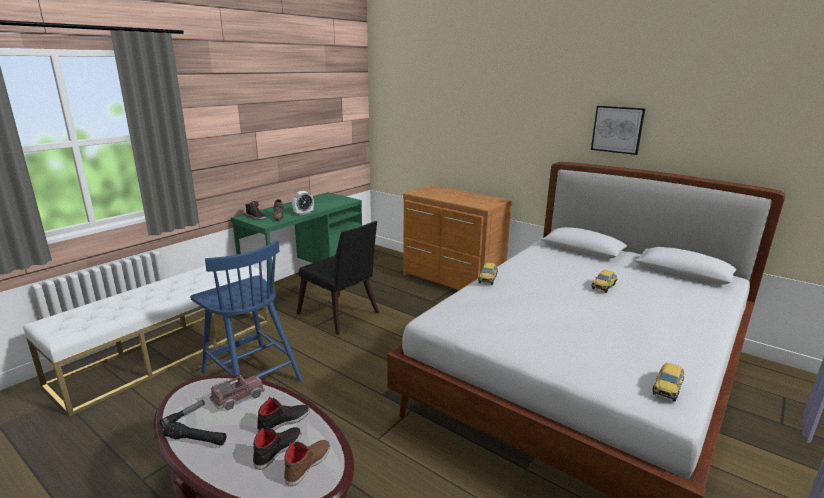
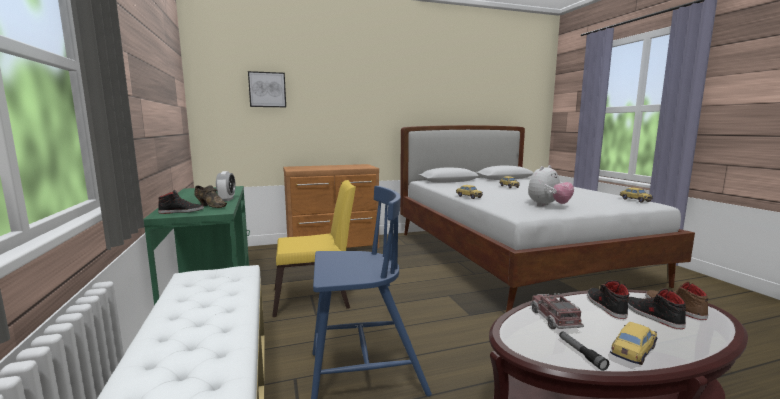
camera: 55 degrees left, 10 degrees down
black flashlight [162,422,226,445] -> toy car [610,322,657,365]
black chair [297,221,380,335] -> yellow chair [272,180,356,317]
picture [591,106,646,155] -> picture moved to [248,71,286,107]
none -> plush toy [528,165,574,207]

